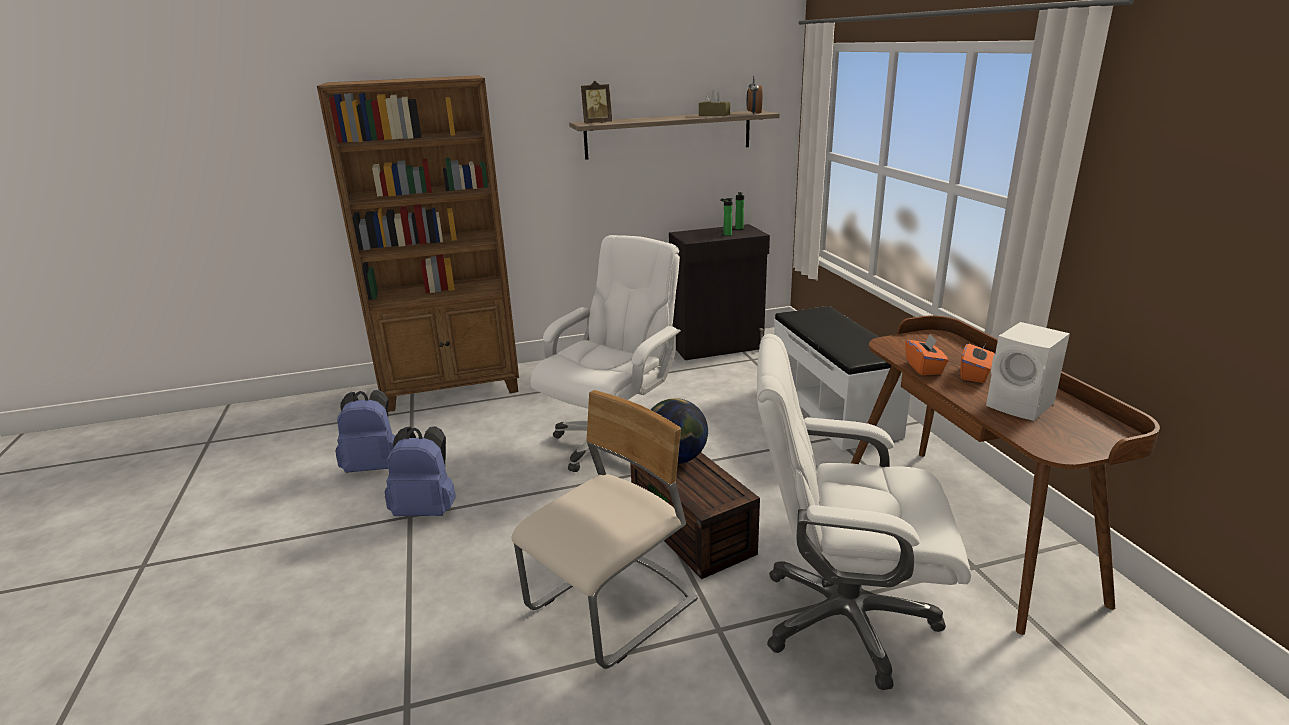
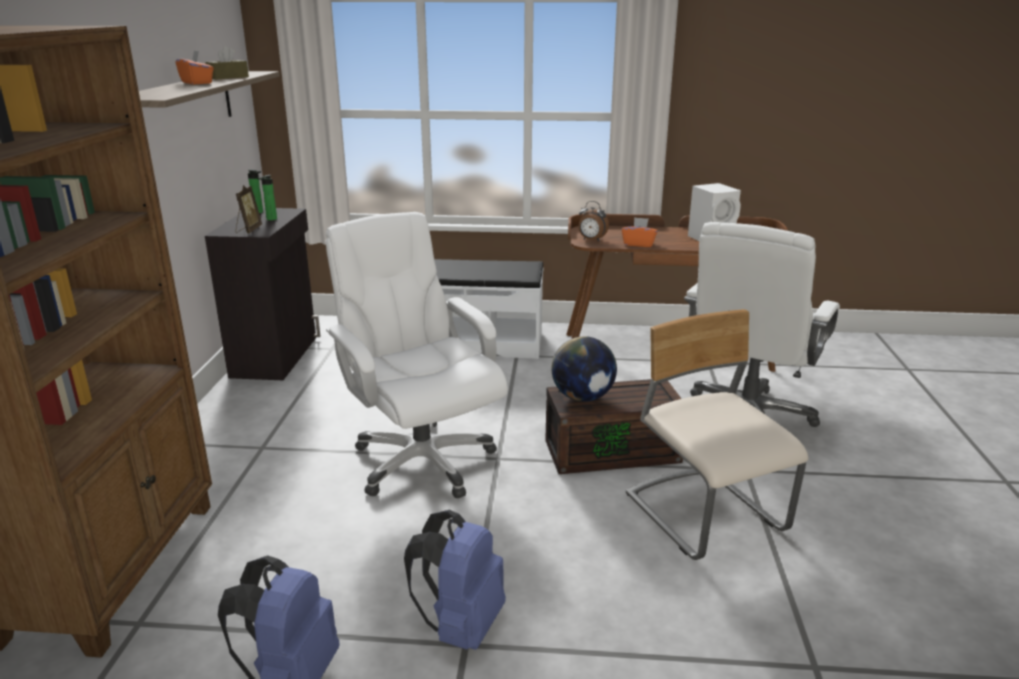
camera: 70 degrees left, 0 degrees up
picture frame [581,81,612,123] -> picture frame moved to [236,185,262,233]
alarm clock [747,76,762,114] -> alarm clock moved to [579,201,609,241]
orange tissue box [960,342,995,383] -> orange tissue box moved to [175,51,214,85]

